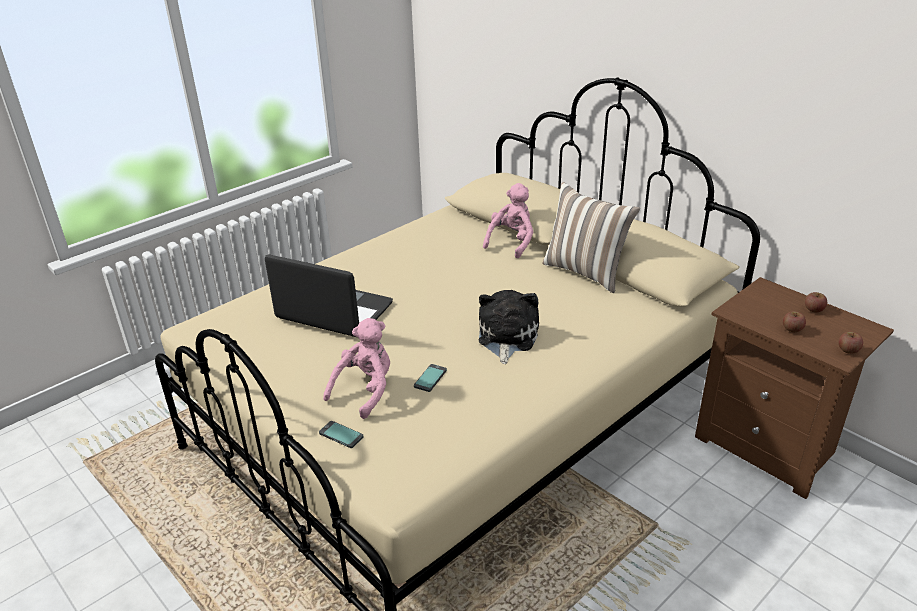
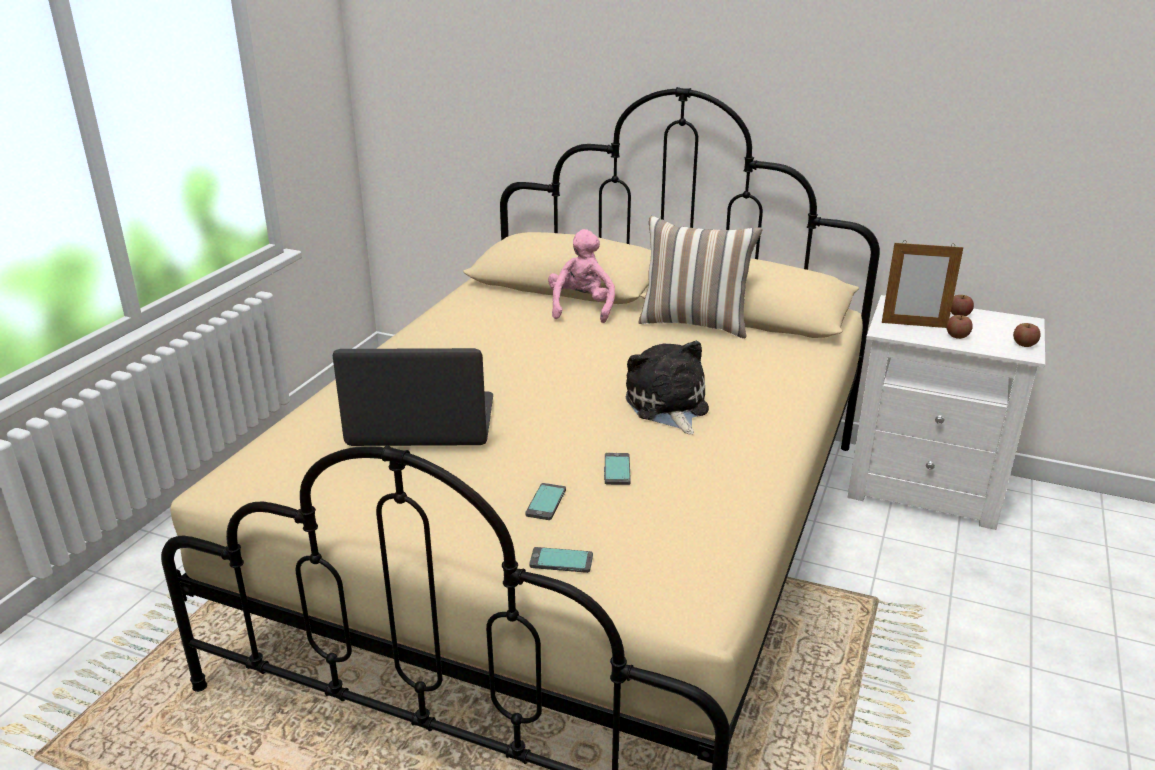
camera: 25 degrees left, 5 degrees down
pink plush toy [323,318,390,419] -> phone [525,483,566,520]
brown nightstand [695,277,894,499] -> white nightstand [847,295,1045,530]
none -> picture frame [882,240,963,328]

